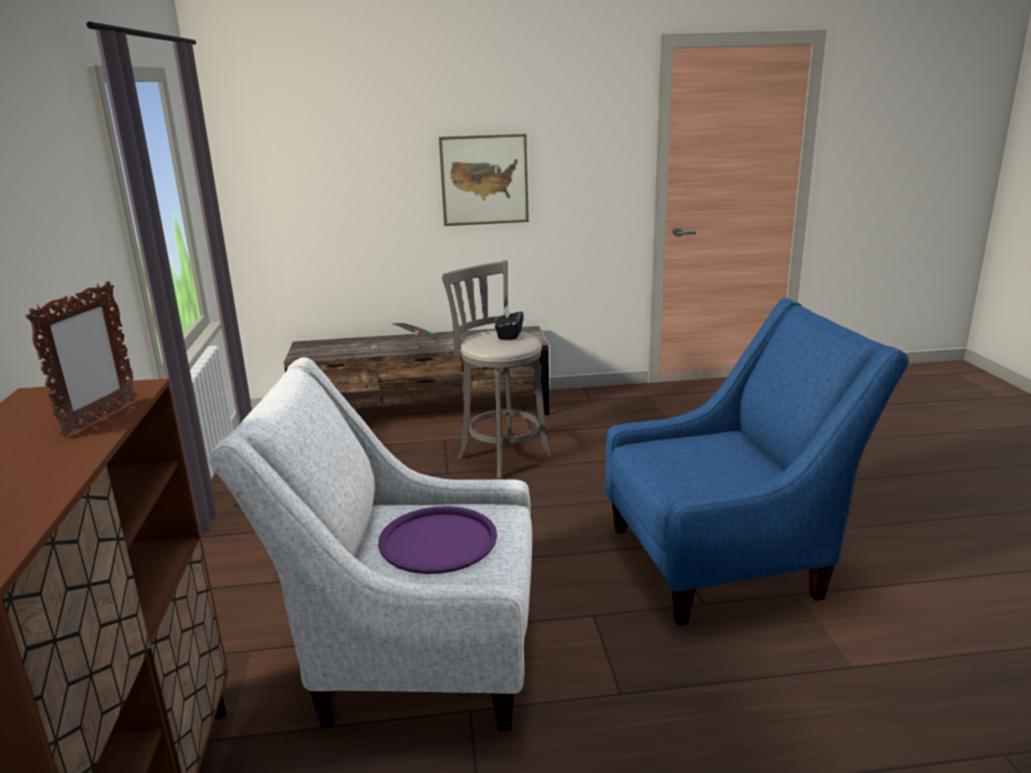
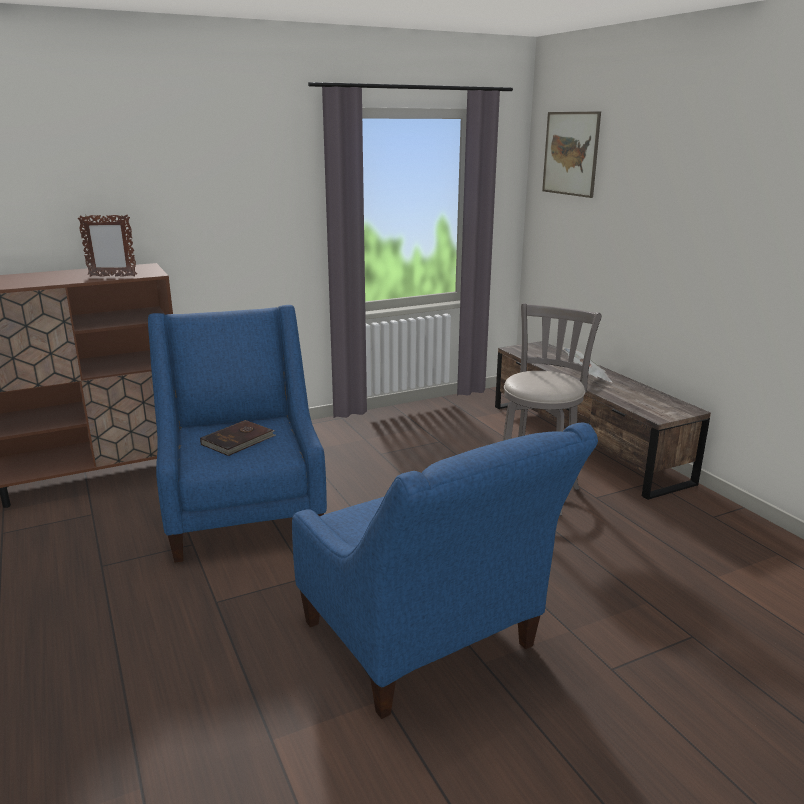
camera: 70 degrees right, 0 degrees up
white armchair [208,357,532,731] -> blue armchair [148,305,327,563]
purple tray [378,506,497,574] -> brown book [200,420,276,456]
picture [439,134,529,226] -> picture moved to [542,111,601,198]
black tissue box [495,306,523,340] -> none

